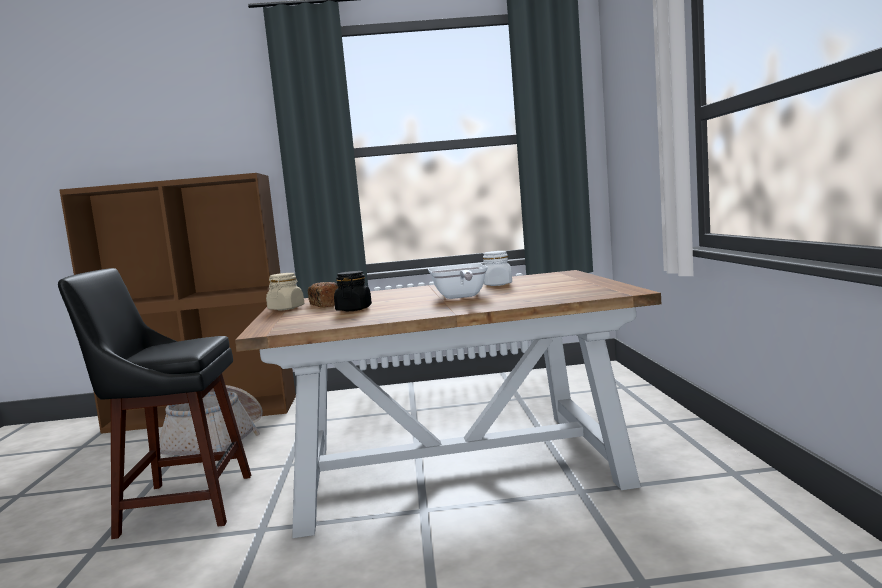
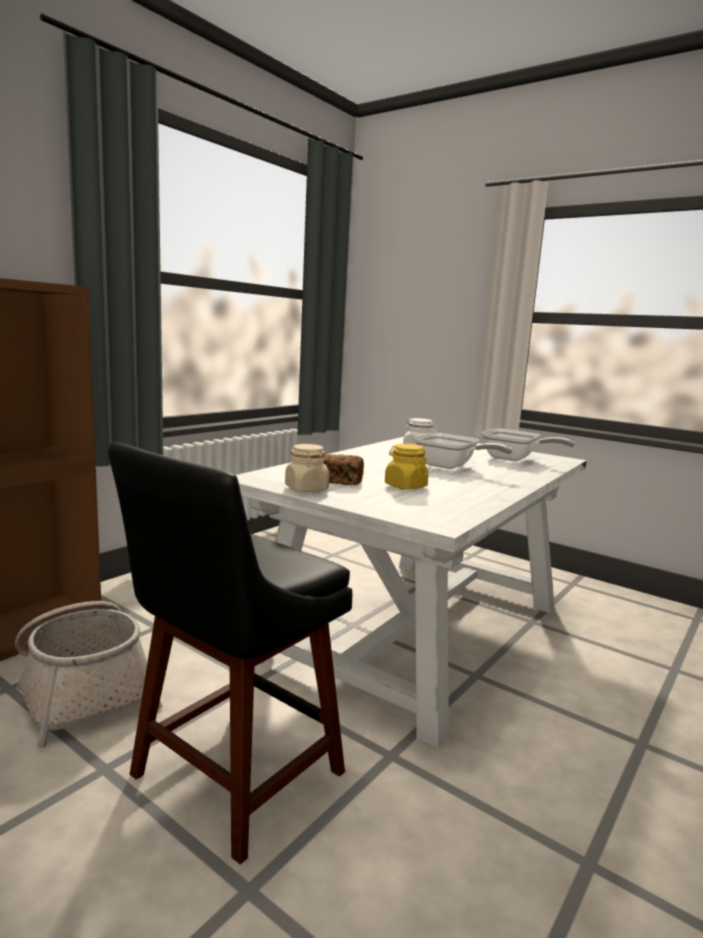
camera: 50 degrees left, 5 degrees up
brown dining table [235,270,661,538] -> white dining table [236,437,587,748]
black jar [334,271,372,311] -> yellow jar [385,444,429,489]
none -> frying pan [482,428,575,462]

